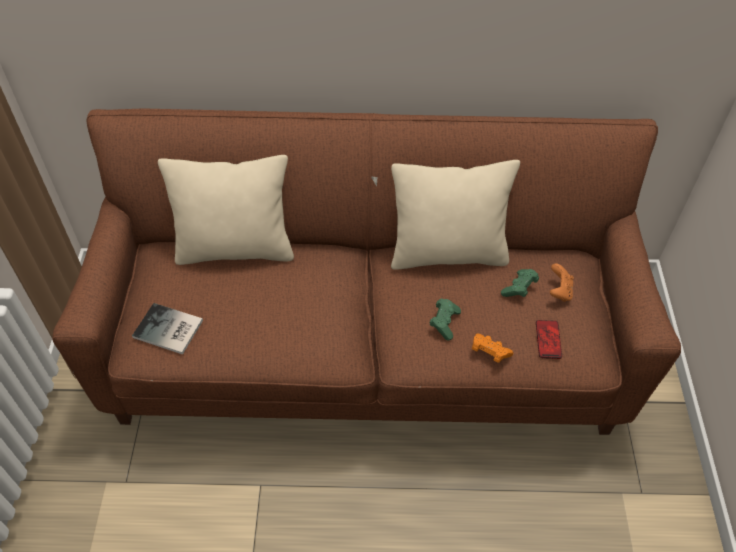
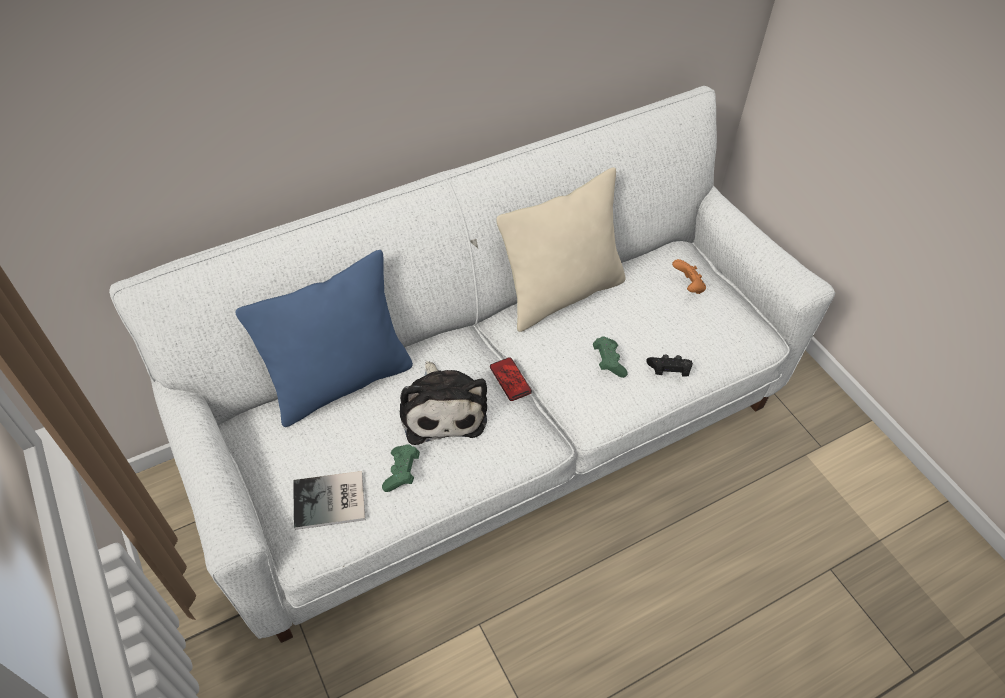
camera: 30 degrees left, 0 degrees up
brown sofa [52,108,681,435] -> white sofa [109,86,835,643]
beige pillow [158,155,294,265] -> blue pillow [235,250,413,427]
orange game controller [472,334,514,363] -> black game controller [646,354,693,376]
green game controller [501,269,539,297] -> green game controller moved to [382,444,420,492]
phone [536,320,562,359] -> phone moved to [490,357,532,401]
none -> plush toy [400,361,487,445]

